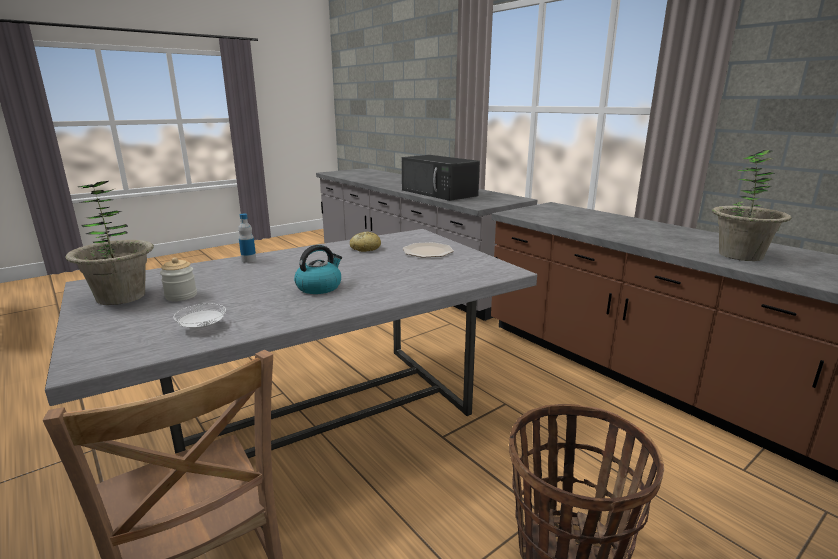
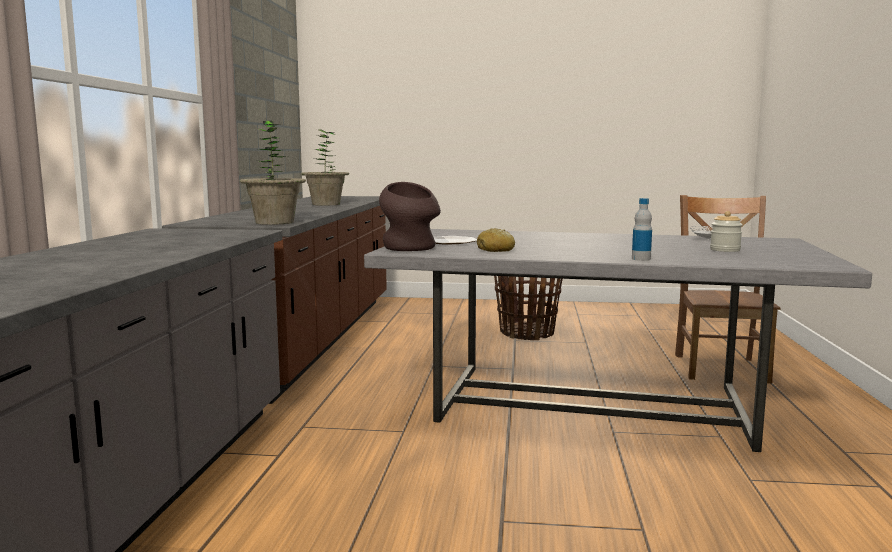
camera: 135 degrees left, 10 degrees down
potted plant [65,181,154,305] -> potted plant moved to [240,121,306,225]
kettle [294,245,342,294] -> none
black microwave [402,155,480,201] -> none
none -> brown vase [379,182,441,251]

